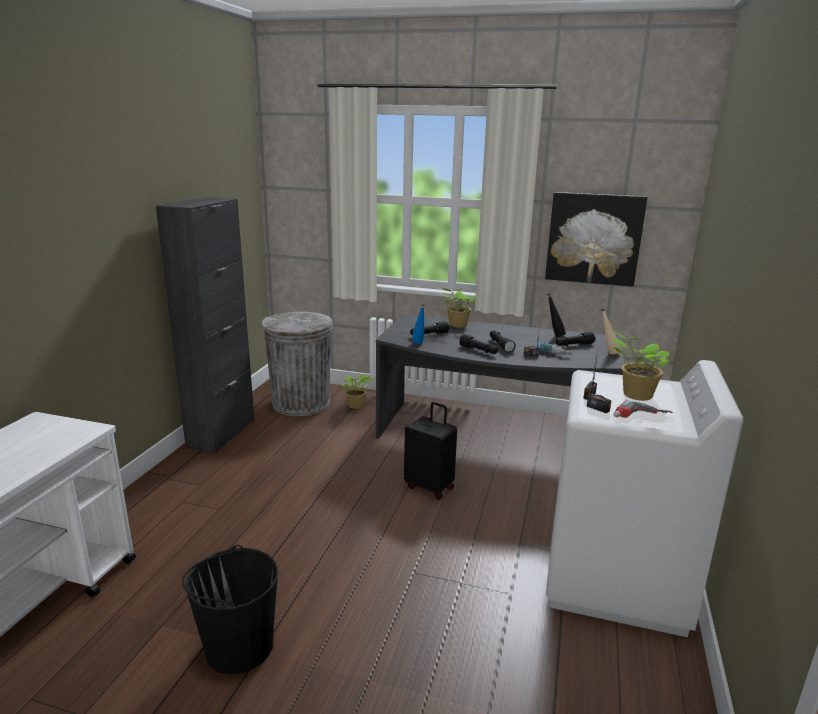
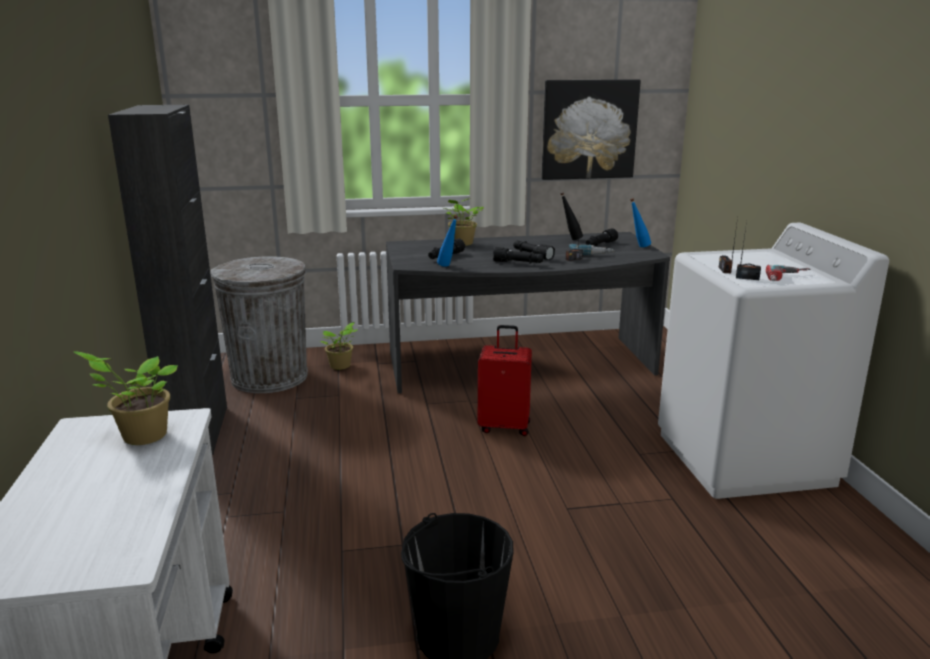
camera: 25 degrees left, 0 degrees up
black suitcase [404,402,457,500] -> red suitcase [478,325,532,436]
beige bottle [601,308,620,354] -> blue bottle [630,198,651,247]
potted plant [613,331,669,401] -> potted plant moved to [74,351,178,445]

